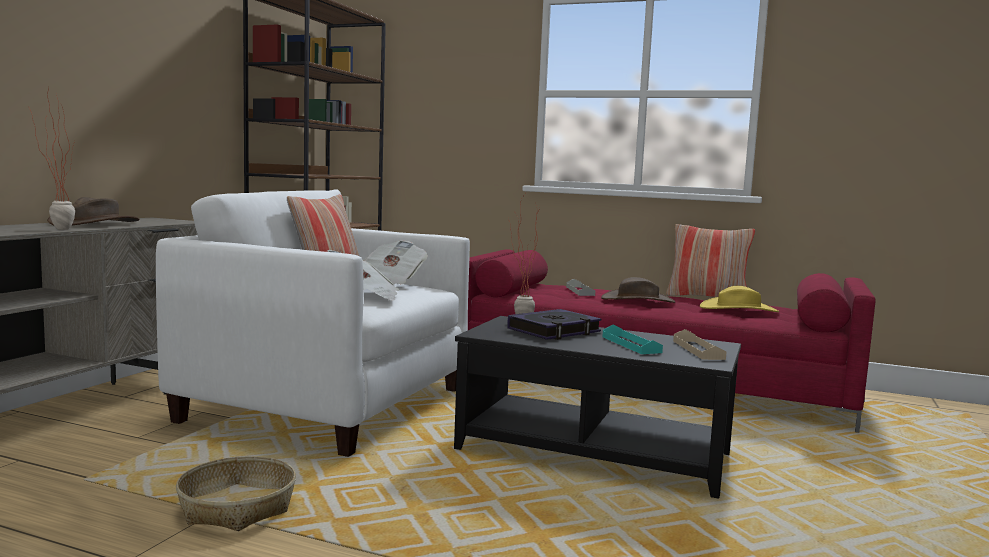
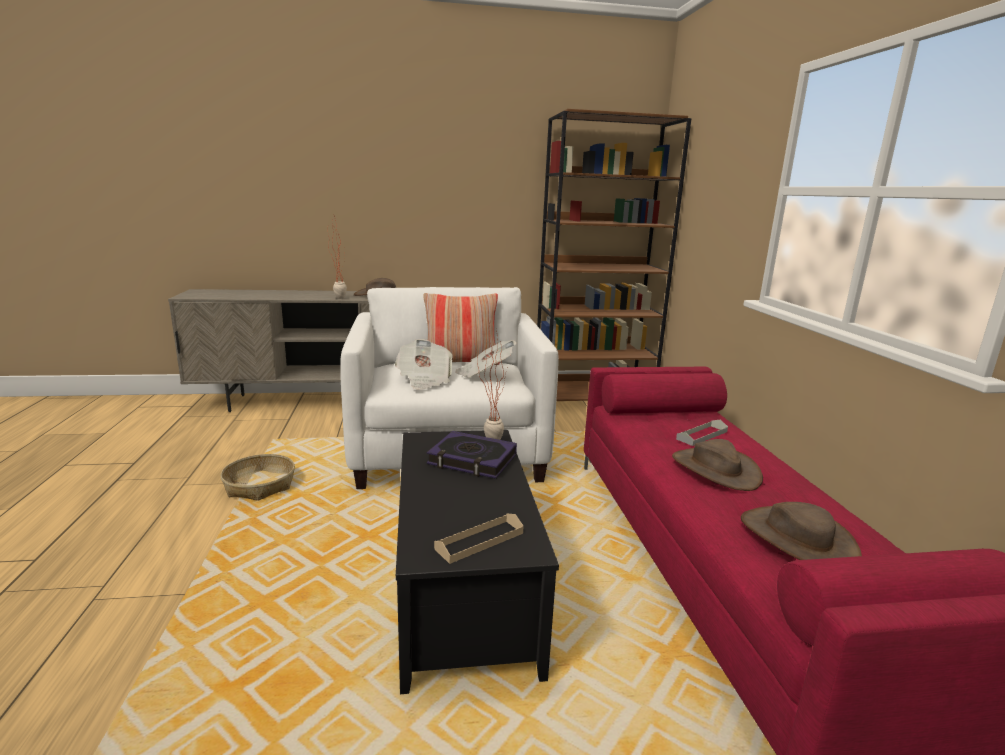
camera: 60 degrees right, 10 degrees up
turquoise tray [602,325,663,354] -> none
pillow [666,224,755,297] -> none
yellow hat [700,286,779,312] -> brown hat [741,502,862,560]

